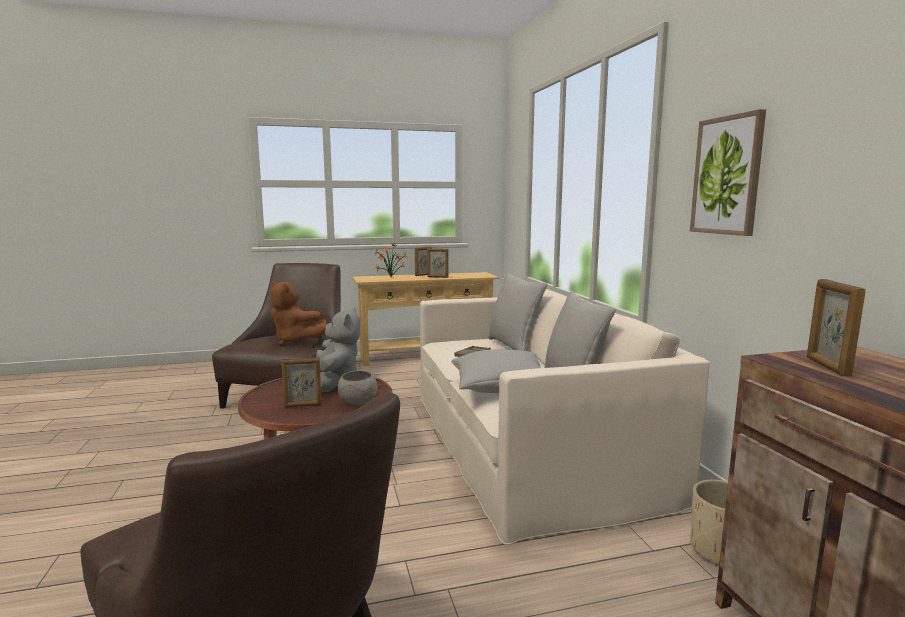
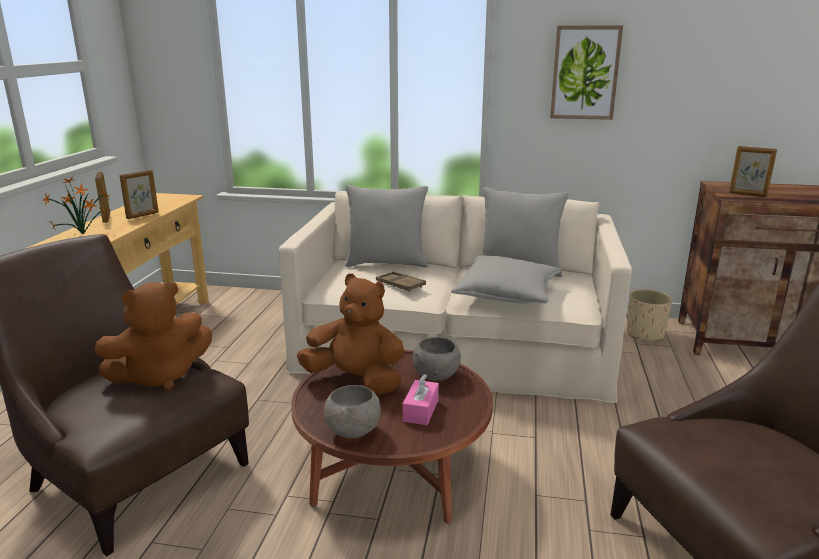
camera: 65 degrees left, 10 degrees up
picture frame [281,357,321,407] -> pink tissue box [403,374,439,425]
grey plush toy [316,308,360,392] -> brown plush toy [297,273,405,395]
none -> grey bowl [323,385,381,438]

